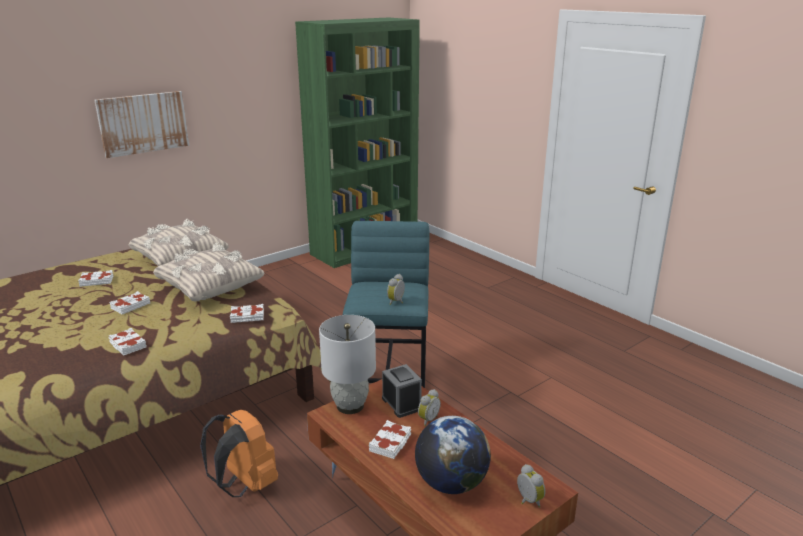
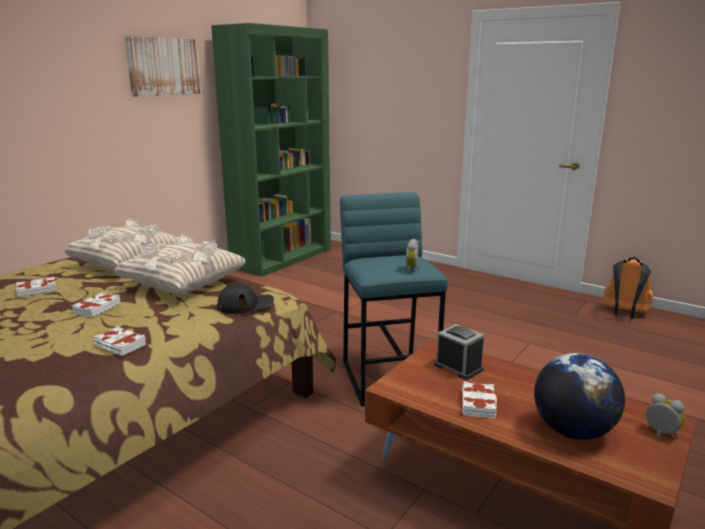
camera: 15 degrees left, 5 degrees down
picture [94,91,189,158] -> picture moved to [125,36,202,97]
orange backpack [200,410,278,497] -> orange backpack moved to [604,257,653,319]
white book [230,304,264,323] -> black cap [217,283,274,314]
white table lamp [319,315,376,414] -> none
alarm clock [418,389,441,426] -> none

